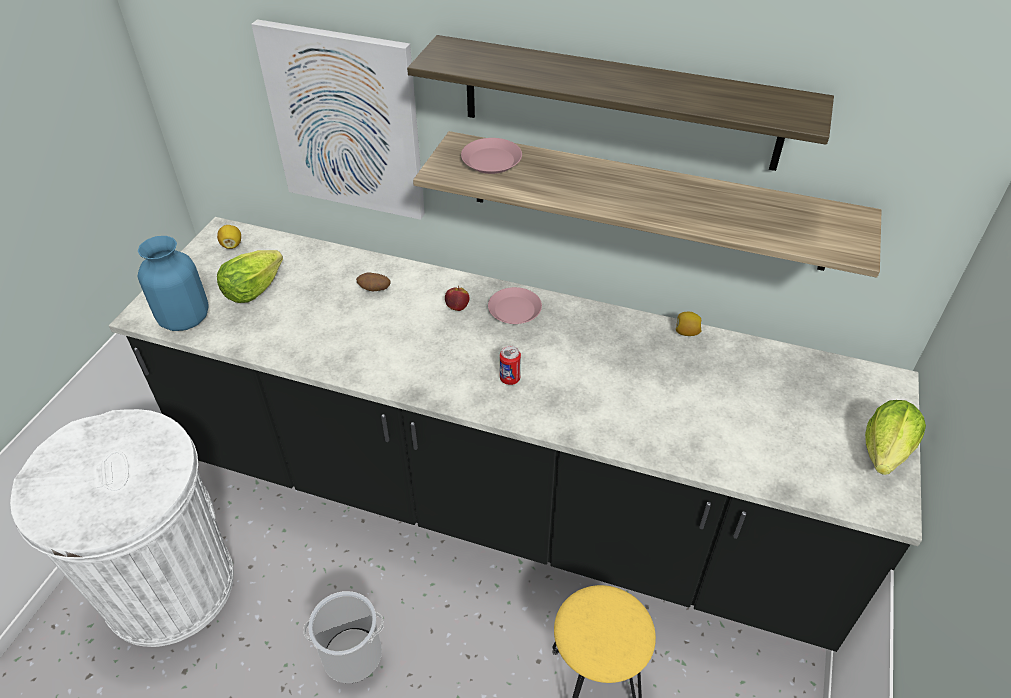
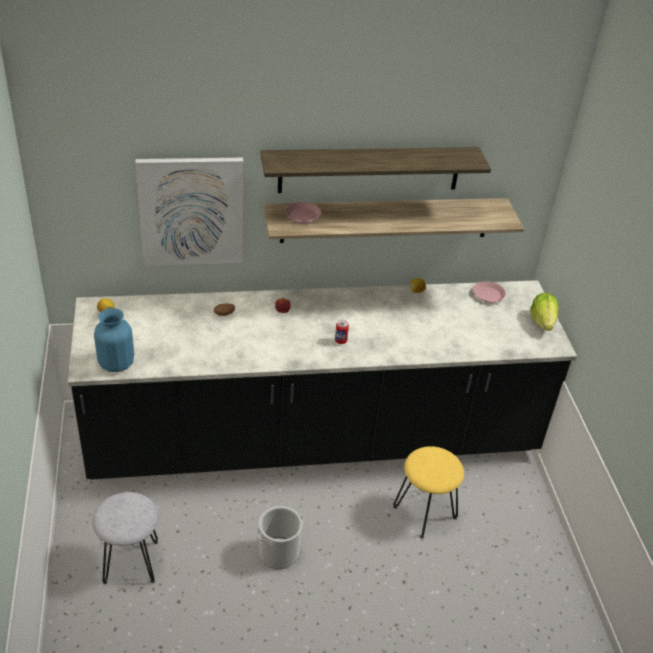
camera: 30 degrees left, 5 degrees down
white trash can [10,409,234,647] -> grey stool [92,492,159,584]
lettuce [217,250,283,303] -> none
pink plate [488,287,542,324] -> pink plate moved to [473,281,506,303]

